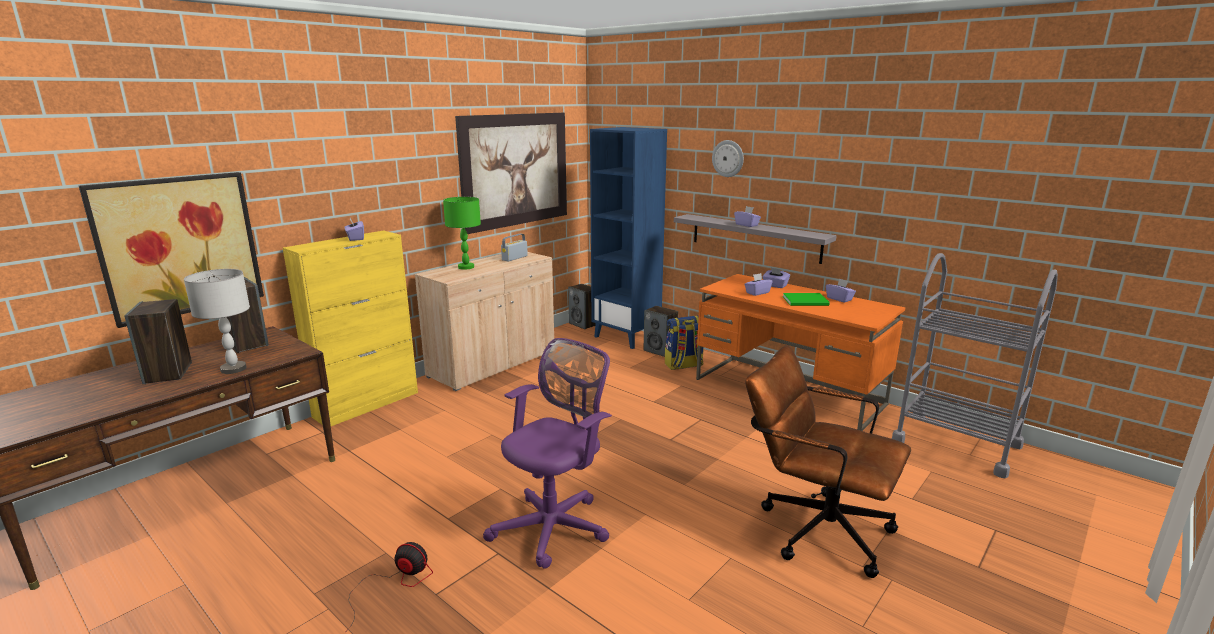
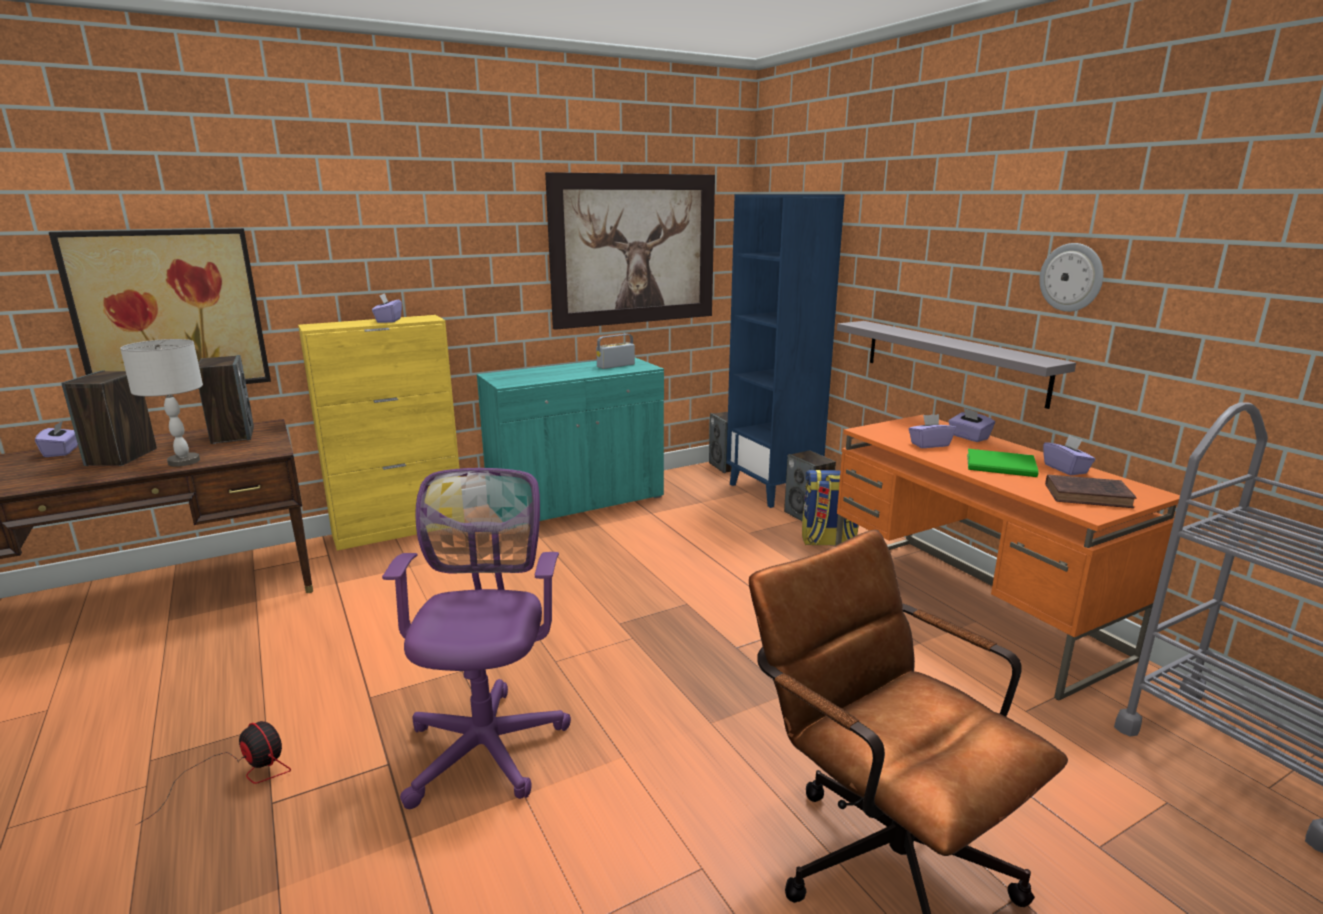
camera: 20 degrees right, 0 degrees up
beige cabinet [415,252,554,391] -> turquoise cabinet [477,357,664,521]
green table lamp [443,197,481,270] -> none
purple office chair [483,338,612,569] -> purple office chair turned 60 degrees counterclockwise [382,468,571,809]
wall clock [712,140,744,177] -> wall clock moved to [1039,243,1104,312]
purple tissue box [734,206,761,227] -> purple tissue box moved to [35,421,78,457]
none -> brown book [1045,475,1136,508]

